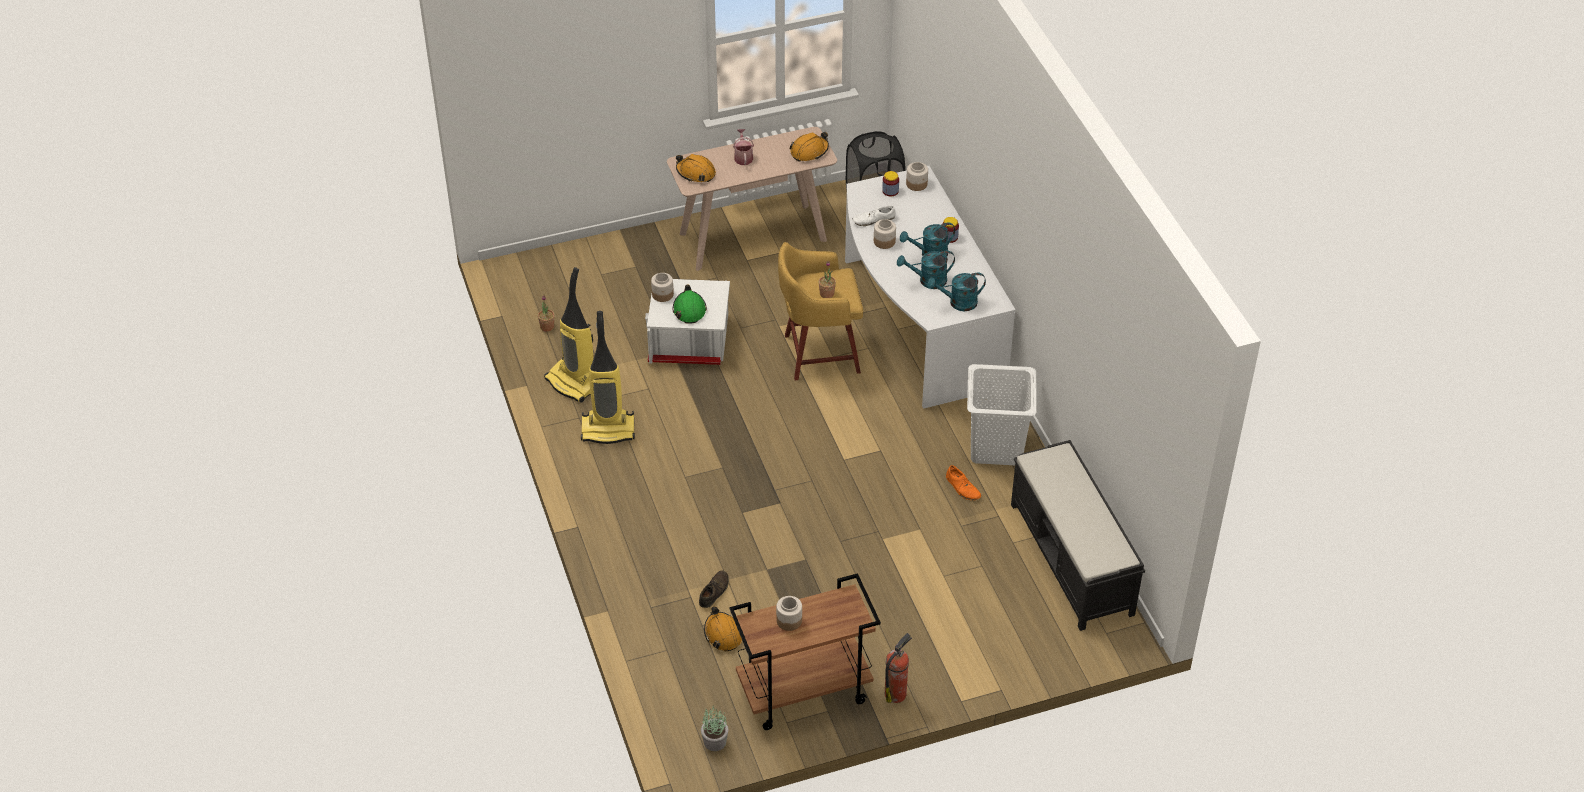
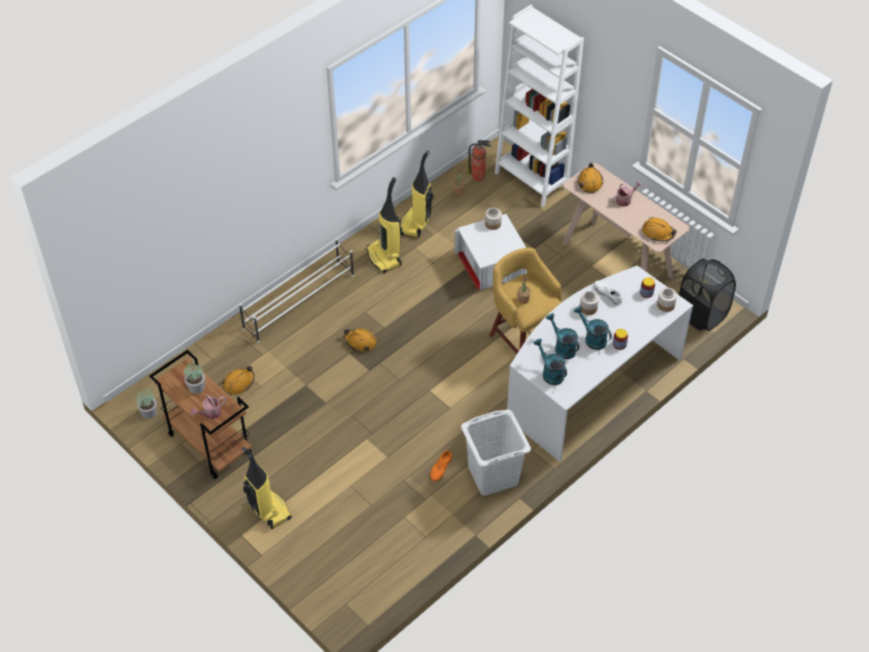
camera: 65 degrees right, 5 degrees up
green hard hat [673,284,707,324] -> none
brown shoe [699,570,729,608] -> none
jar [776,596,802,631] -> potted plant [183,361,205,394]
fire extinguisher [885,633,912,703] -> fire extinguisher moved to [468,140,492,181]
black bench [1011,440,1145,631] -> none
none -> watering can [190,395,226,419]
none -> white shoe rack [239,238,354,343]
none -> vacuum cleaner [242,447,292,529]
none -> orange hard hat [344,329,377,351]
none -> white bookcase [495,5,584,207]

